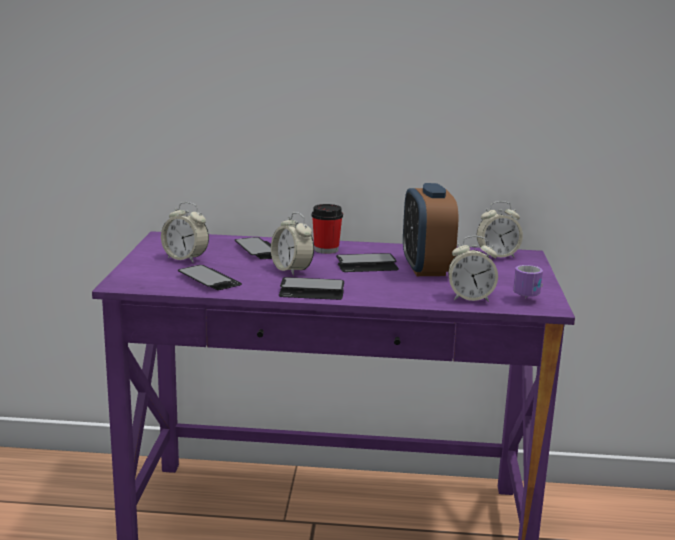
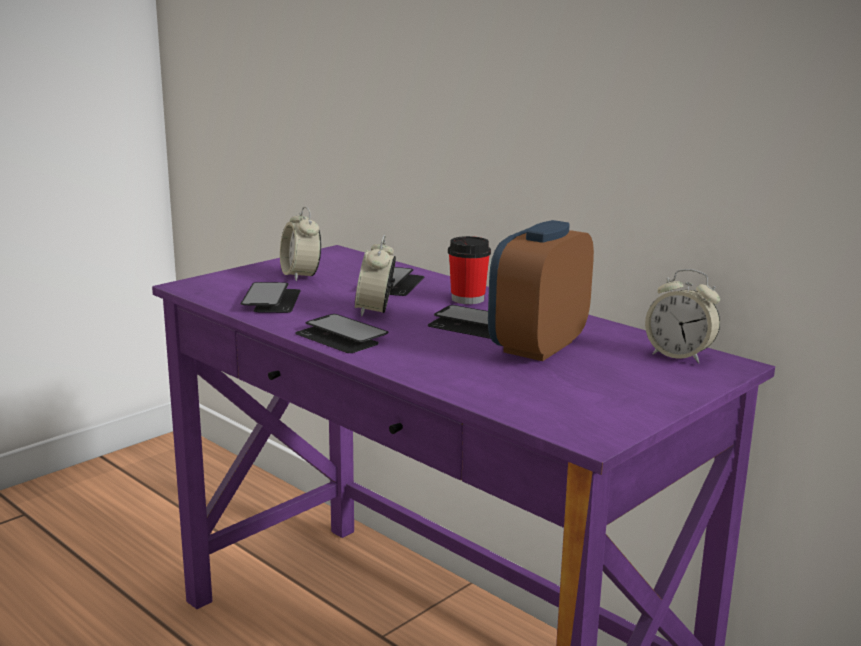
camera: 40 degrees right, 0 degrees up
alarm clock [448,236,498,302] -> none
mug [513,265,543,299] -> none

